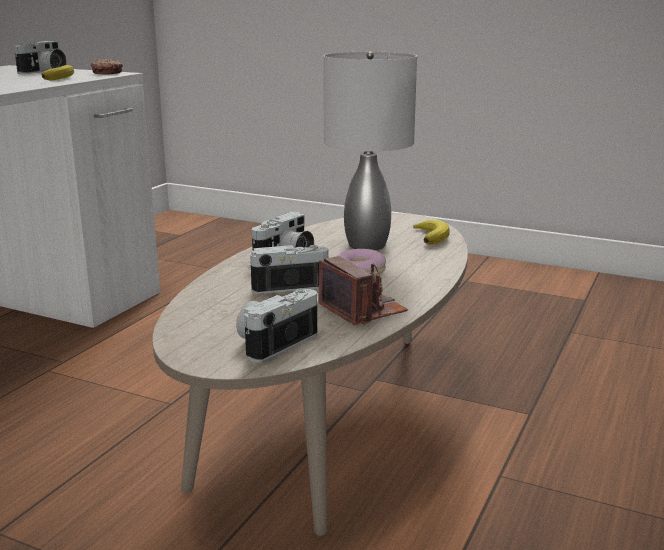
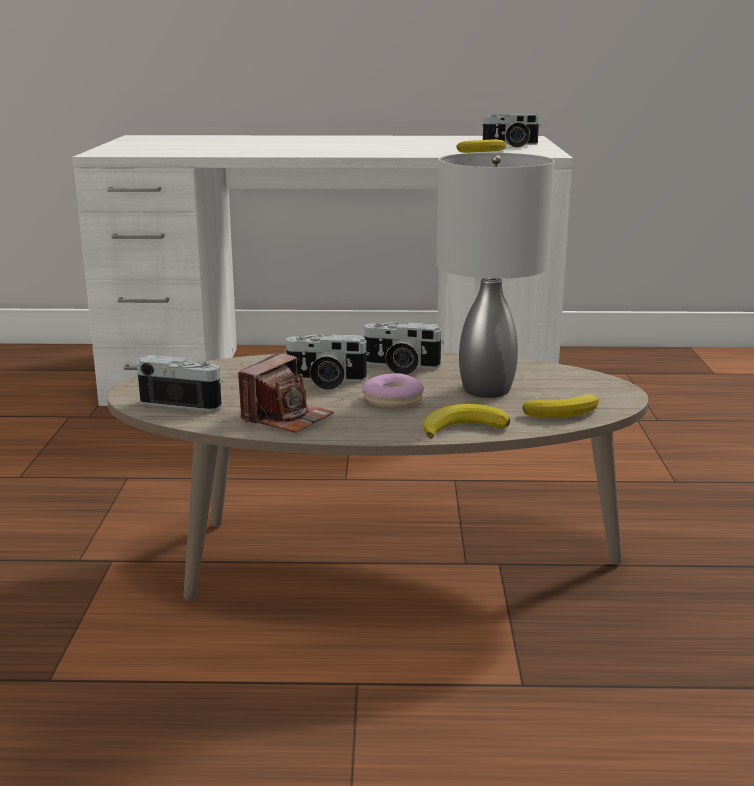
camera: 65 degrees right, 0 degrees up
donut [91,59,123,75] -> none
camera [248,245,329,294] -> camera turned 135 degrees clockwise [284,334,370,390]
none -> banana [423,404,510,439]

